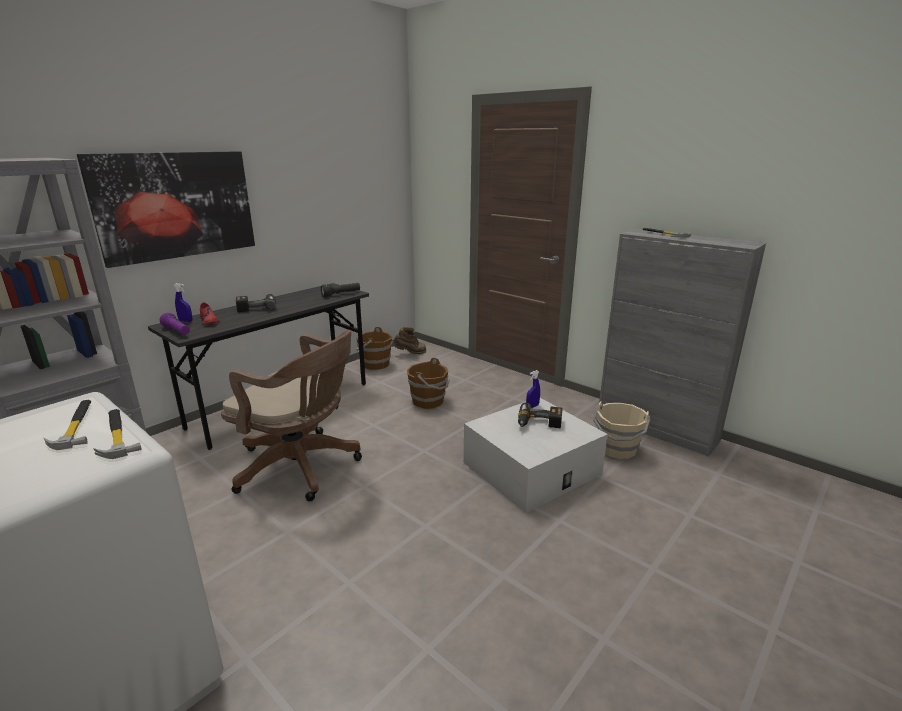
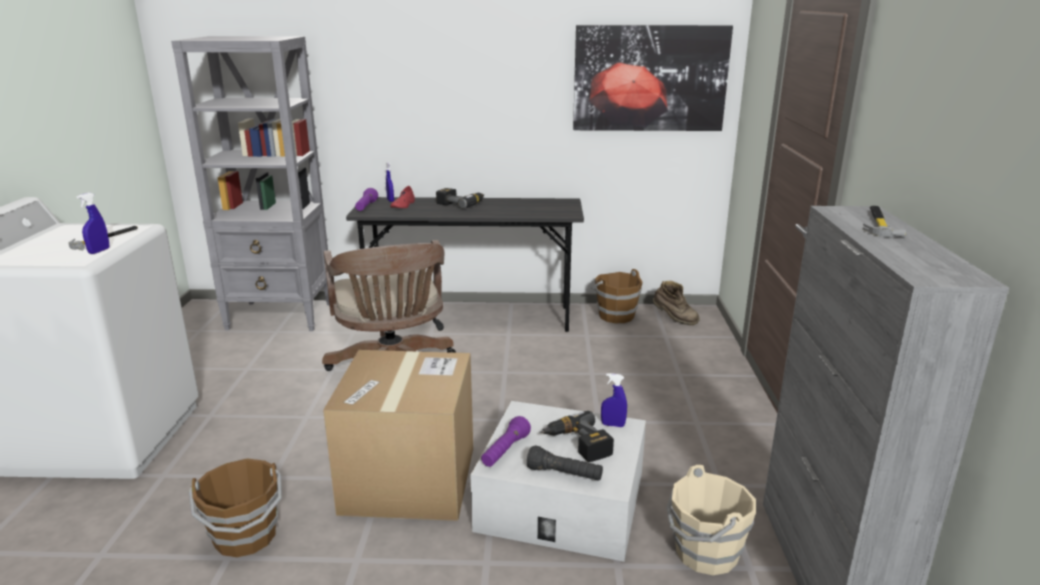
camera: 50 degrees right, 0 degrees up
picture [77,151,255,268] -> picture moved to [573,25,733,131]
hammer [93,409,142,459] -> blue spray bottle [77,193,109,254]
black flashlight [321,283,360,297] -> black flashlight moved to [527,445,603,481]
brown bucket [407,358,450,409] -> brown bucket moved to [189,458,282,557]
none -> cardboard box [323,350,473,521]
none -> purple flashlight [481,416,531,467]

